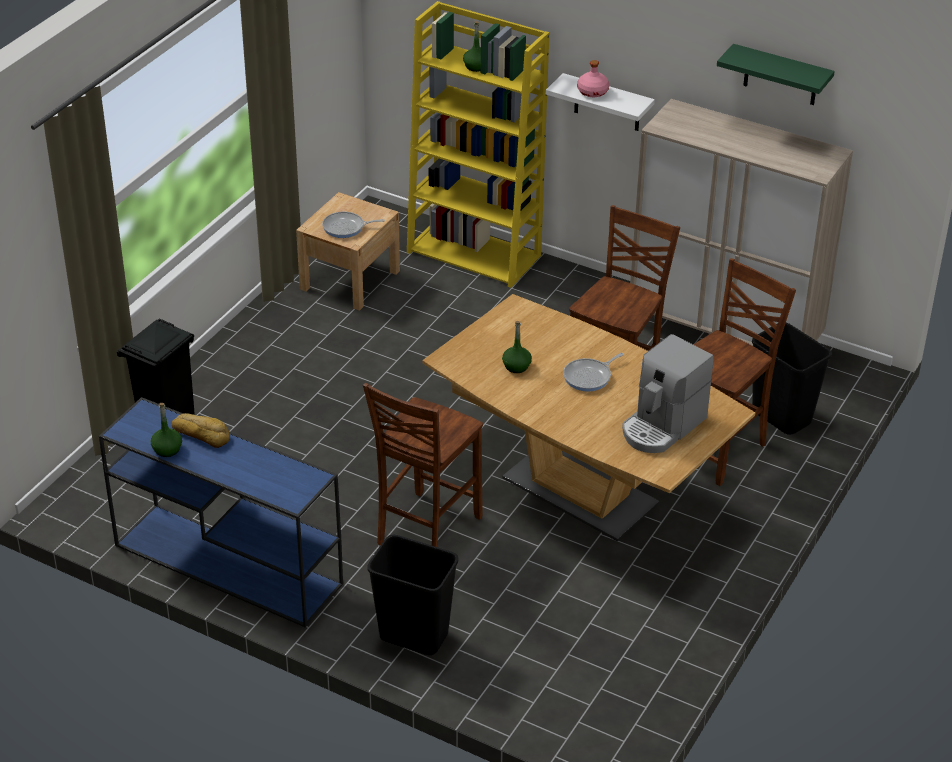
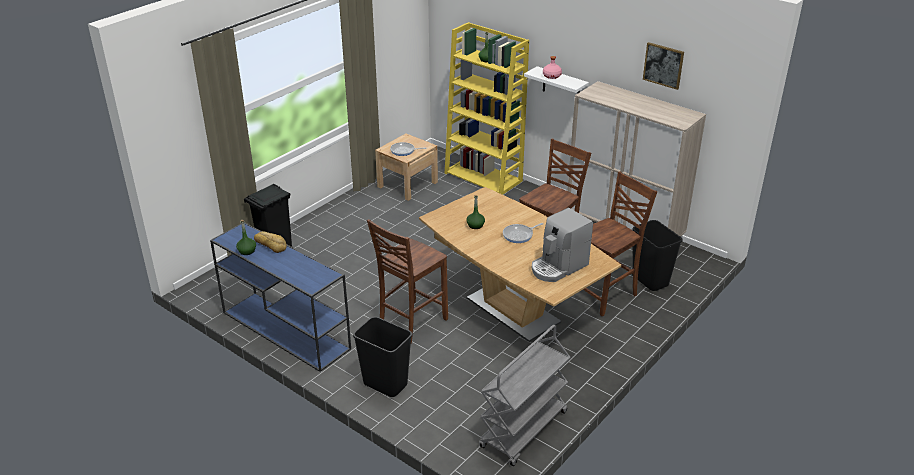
camera: 10 degrees right, 5 degrees down
green shelf [717,44,835,105] -> picture [643,42,684,90]
none -> grey cart [479,325,570,466]

